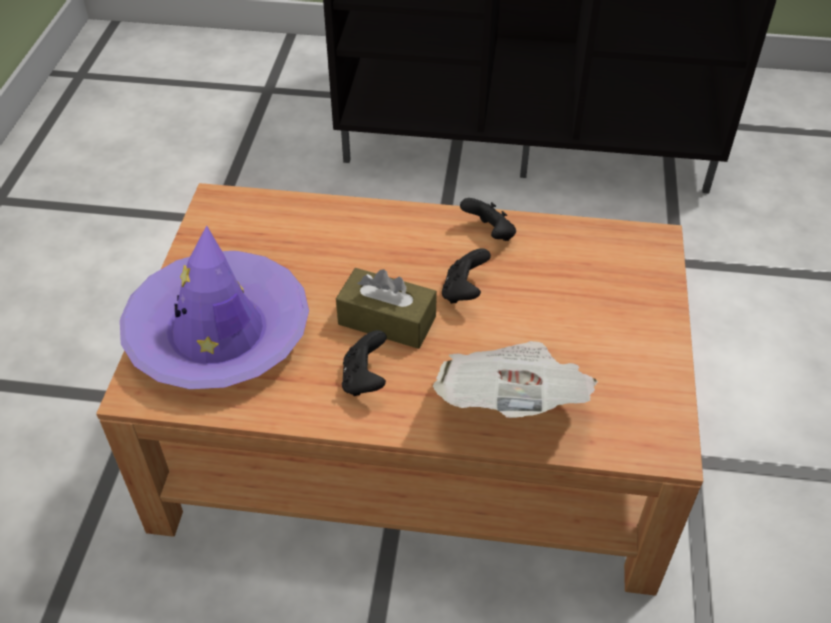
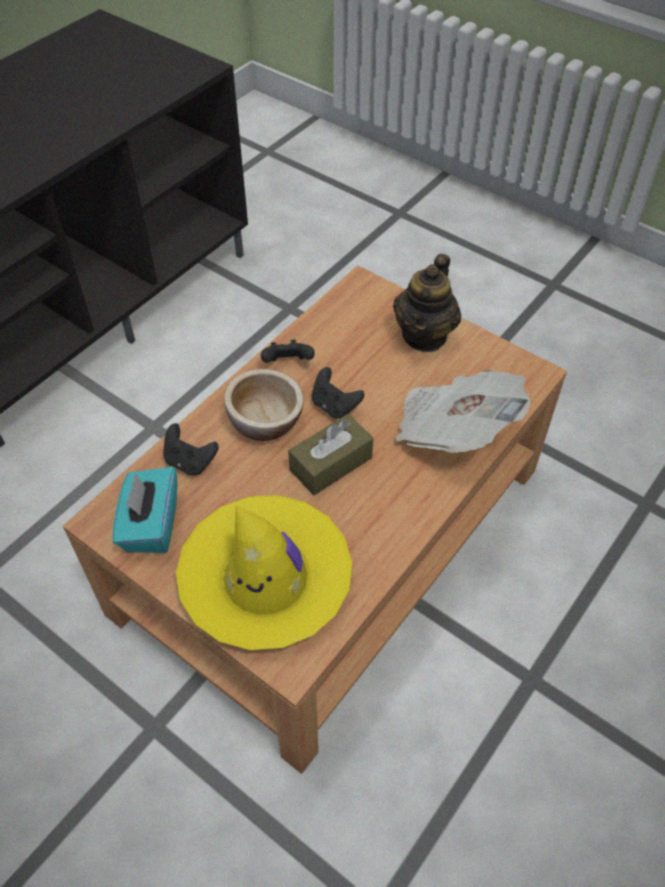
camera: 60 degrees left, 5 degrees up
purple hat [120,225,309,389] -> yellow hat [176,495,352,650]
black game controller [342,330,387,396] -> black game controller moved to [164,423,219,475]
none -> turquoise tissue box [113,467,177,553]
none -> bowl [224,369,304,441]
none -> teapot [393,254,461,352]

